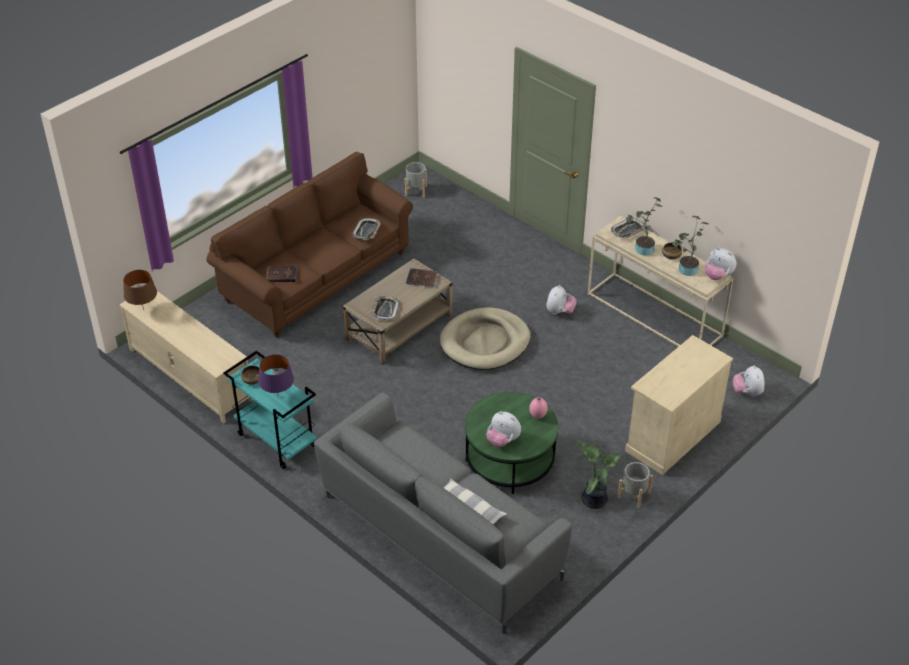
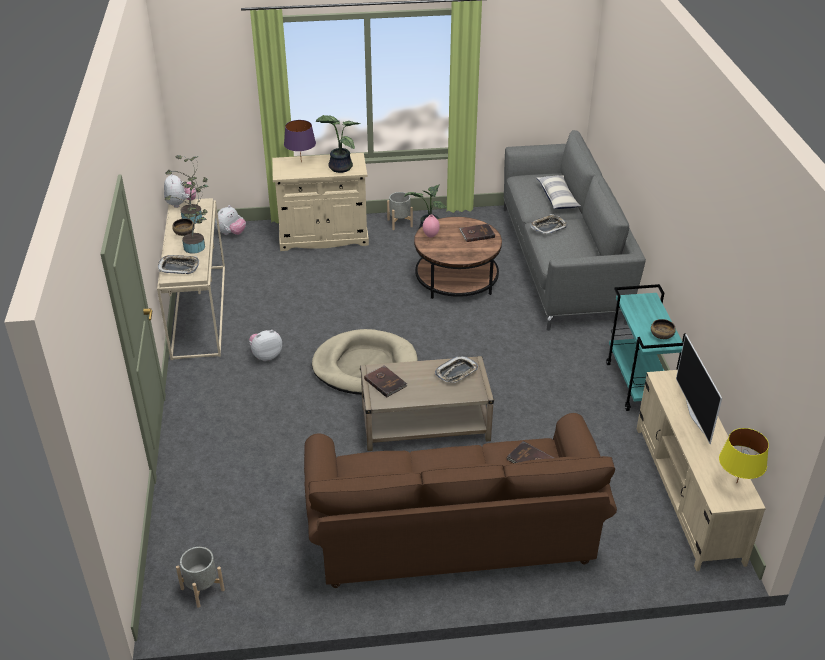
camera: 140 degrees left, 5 degrees down
brown table lamp [123,270,157,310] -> yellow table lamp [719,428,769,482]
purple table lamp [258,354,294,397] -> purple table lamp moved to [284,120,316,163]
tray [353,218,381,240] -> tray moved to [530,214,568,235]
green coffee table [465,392,558,494] -> brown coffee table [414,217,502,299]
plush toy [487,411,521,447] -> brown book [459,224,495,242]
none -> potted plant [315,115,360,173]
none -> television [676,334,722,444]

